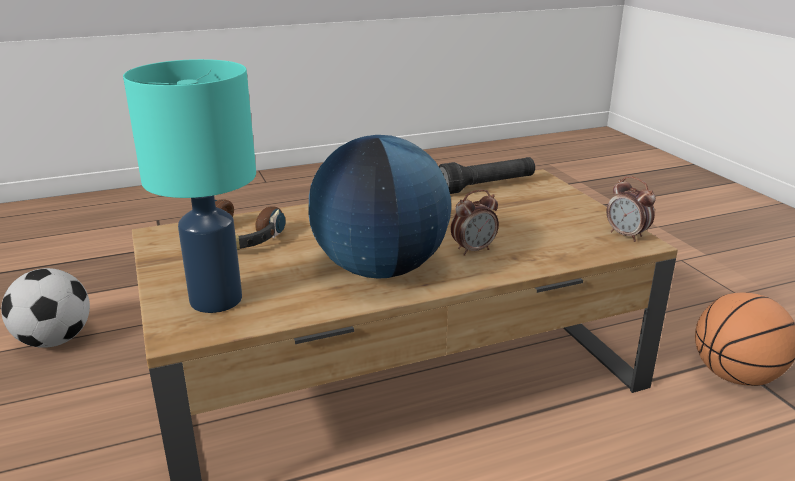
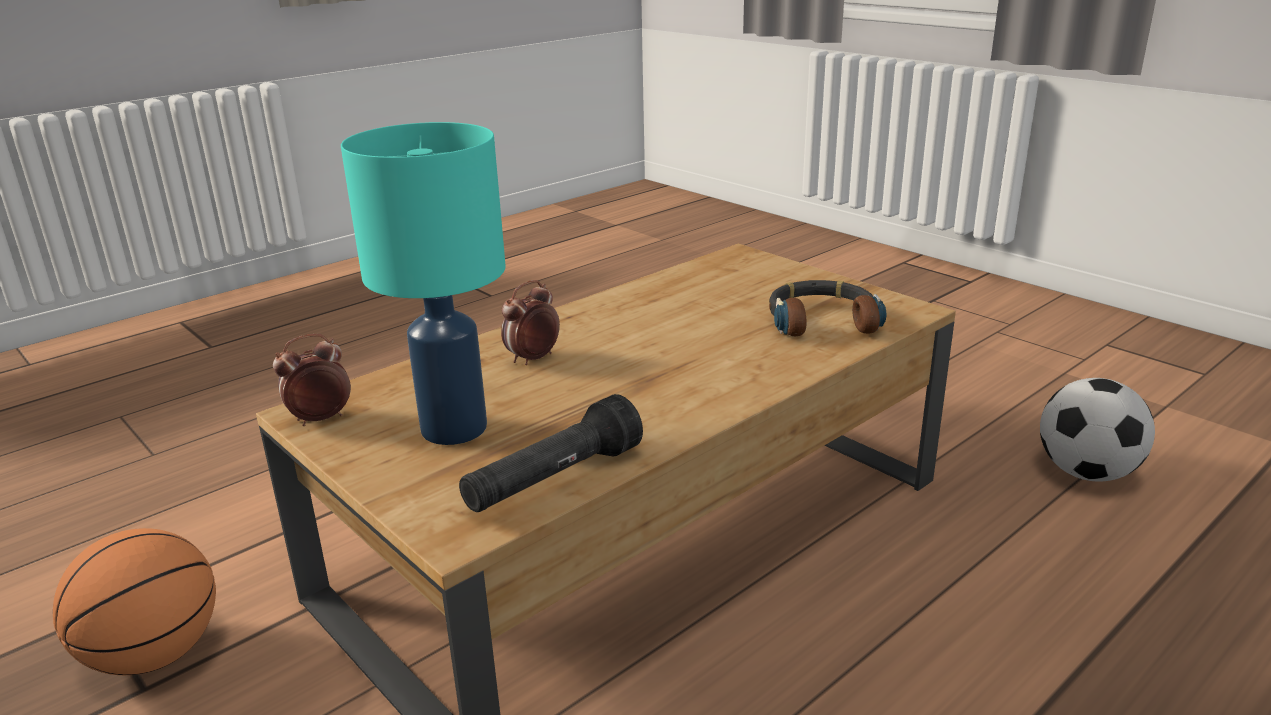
camera: 160 degrees right, 0 degrees up
turquoise table lamp [123,59,256,313] -> turquoise table lamp moved to [341,122,505,445]
globe [309,135,451,279] -> none
alarm clock [607,176,656,242] -> alarm clock turned 60 degrees counterclockwise [273,334,351,426]

